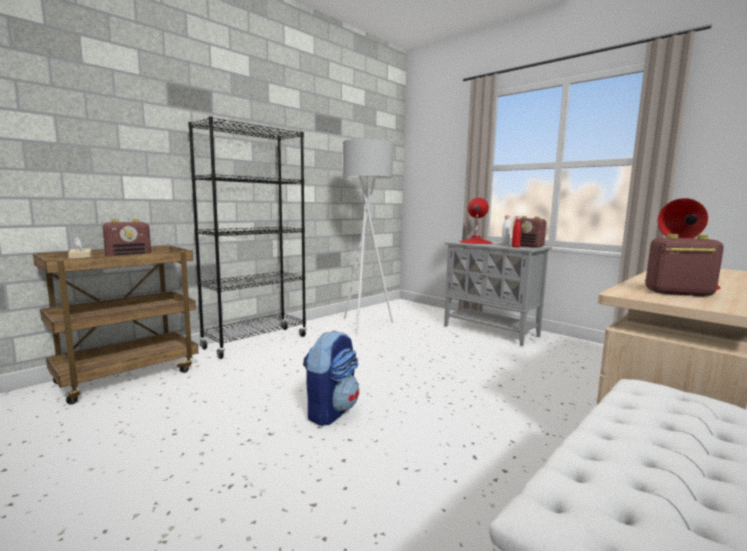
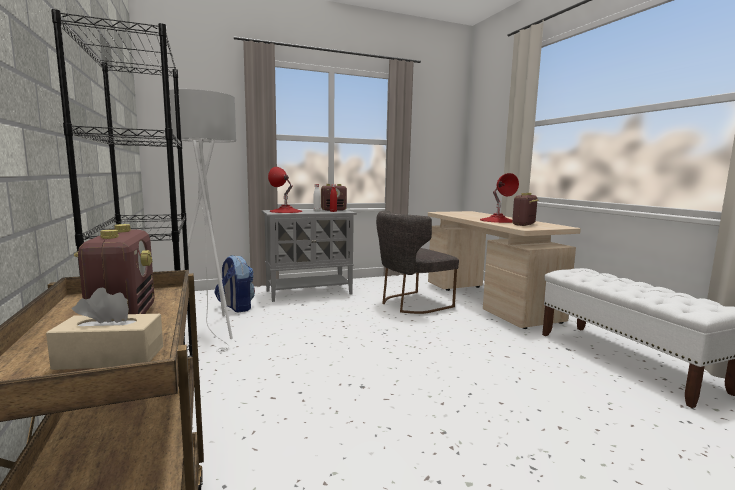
camera: 65 degrees left, 0 degrees up
backpack [303,330,359,426] -> backpack moved to [214,255,255,312]
none -> grey chair [376,210,459,314]

